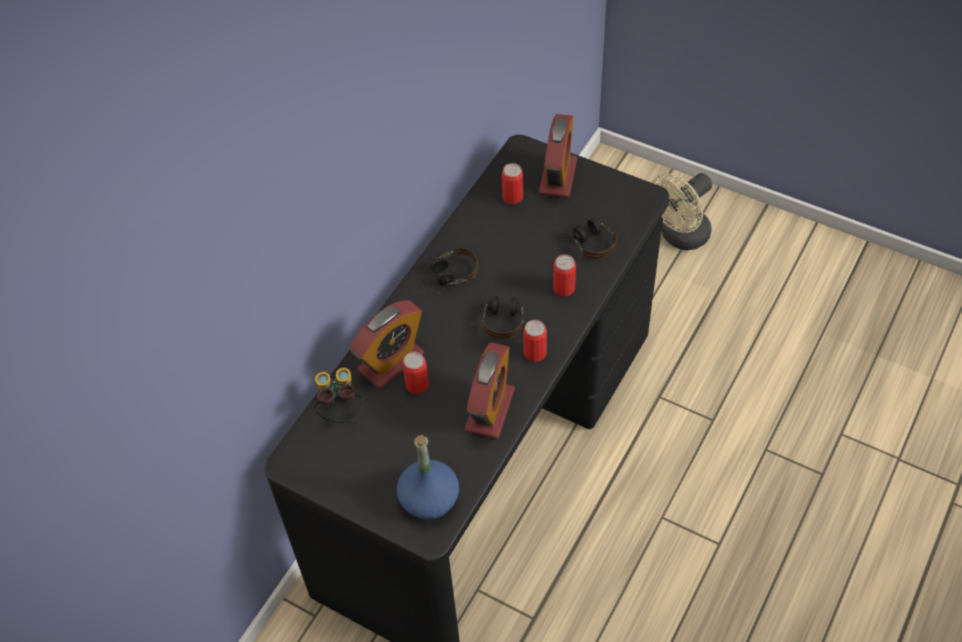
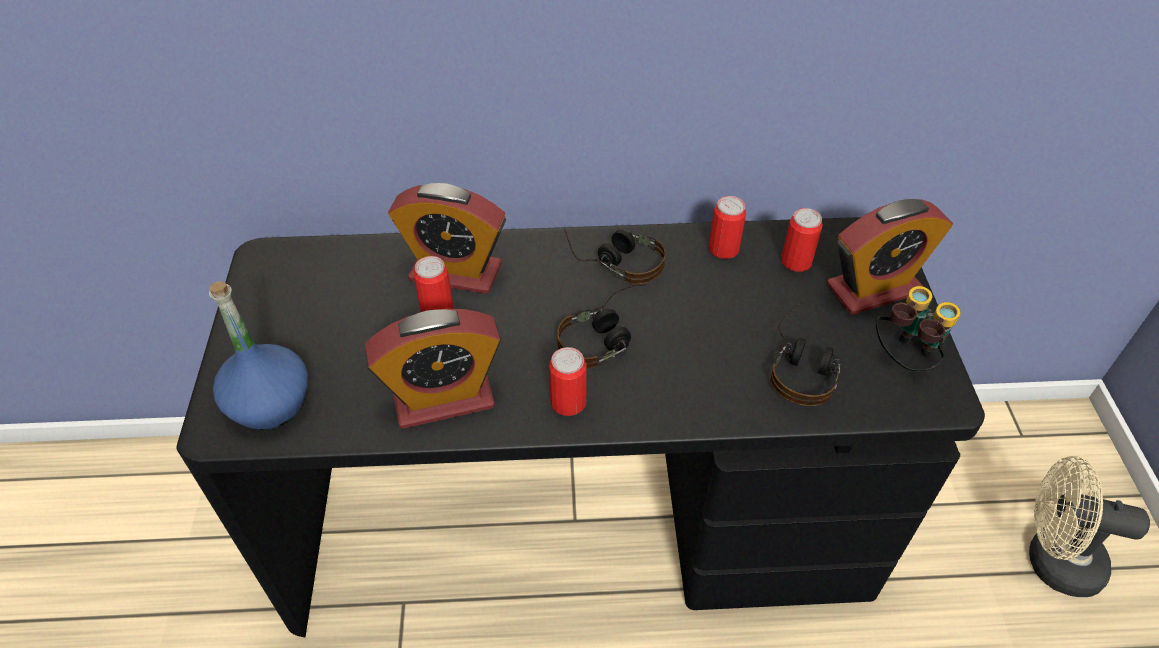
camera: 55 degrees right, 5 degrees down
binoculars [313,368,364,423] -> binoculars moved to [876,286,961,372]
can [553,255,576,297] -> can moved to [709,196,746,259]

